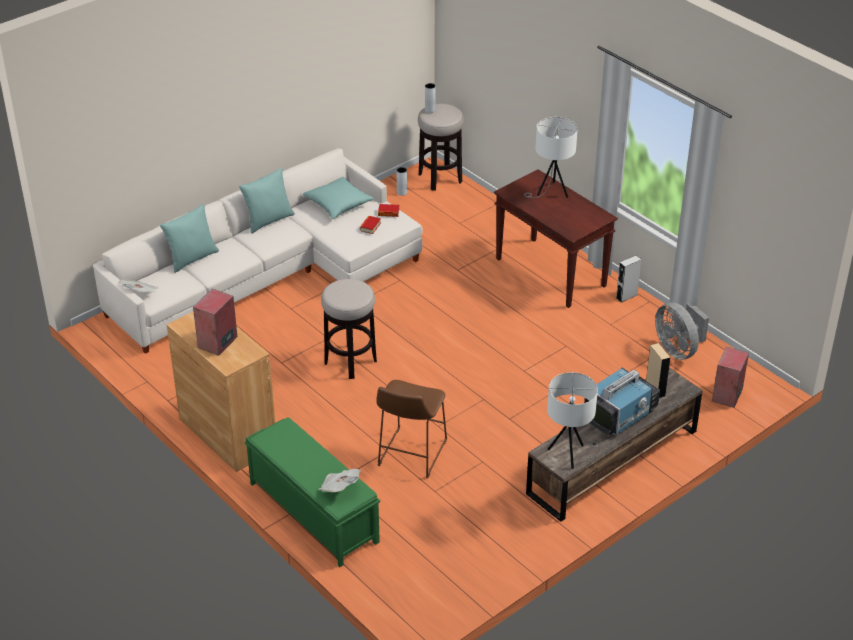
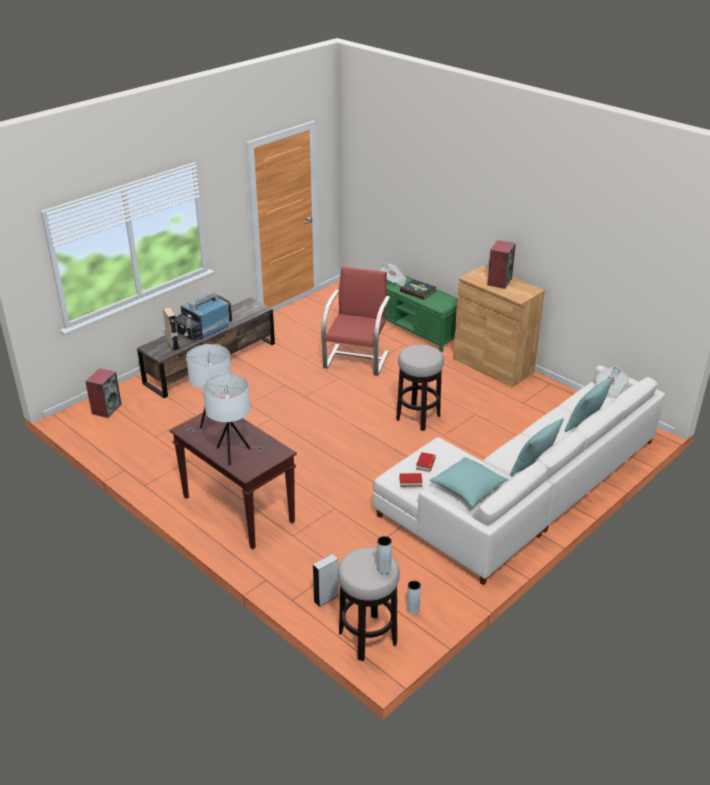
camera: 175 degrees right, 5 degrees down
brown stool [376,380,447,479] -> red armchair [321,267,390,376]
white table lamp [547,372,598,469] -> white table lamp moved to [186,344,232,433]
grey speaker [616,256,641,303] -> grey speaker moved to [313,554,339,607]
grey fan [655,303,709,360] -> none
none -> book [400,279,437,300]

